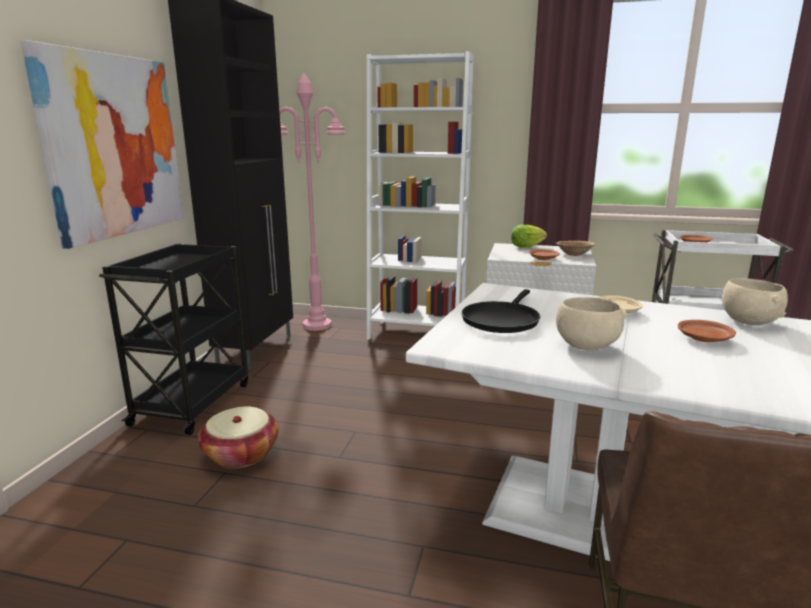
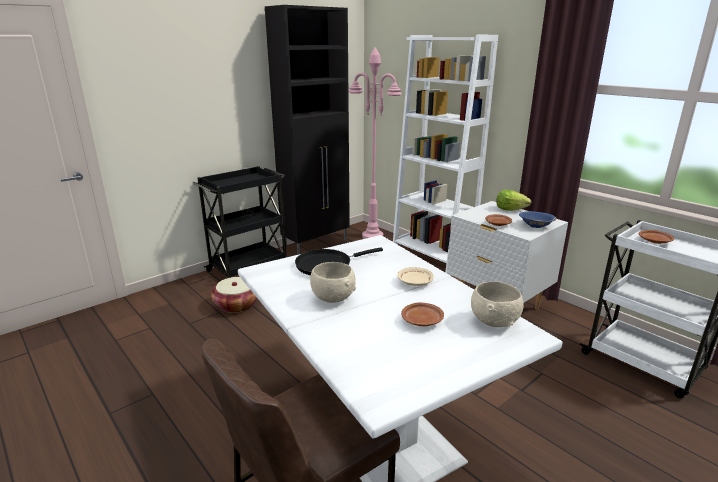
camera: 35 degrees right, 5 degrees up
picture [21,40,184,249] -> none
brown bowl [556,241,596,256] -> blue bowl [519,211,557,228]

